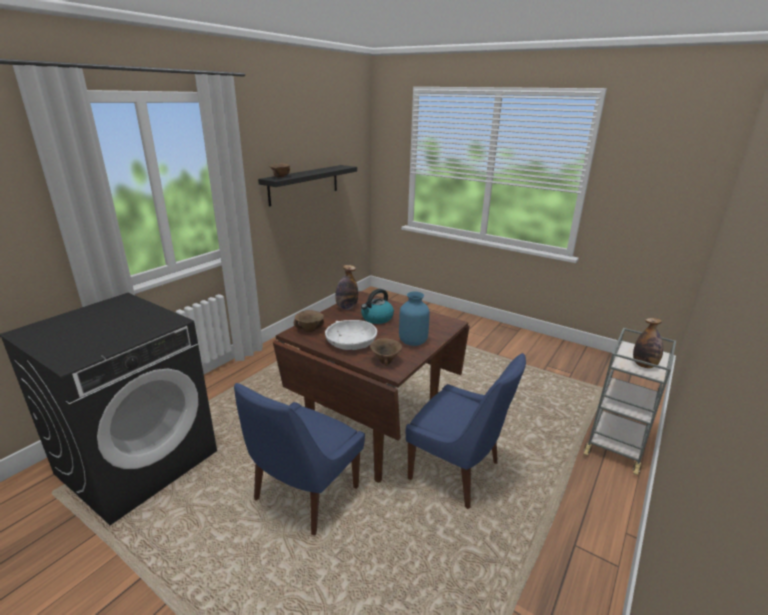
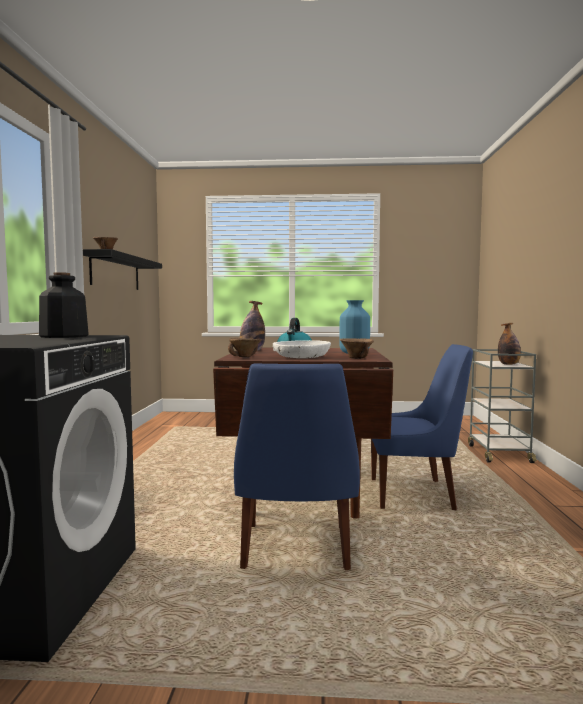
camera: 30 degrees left, 20 degrees down
none -> bottle [39,272,89,338]

